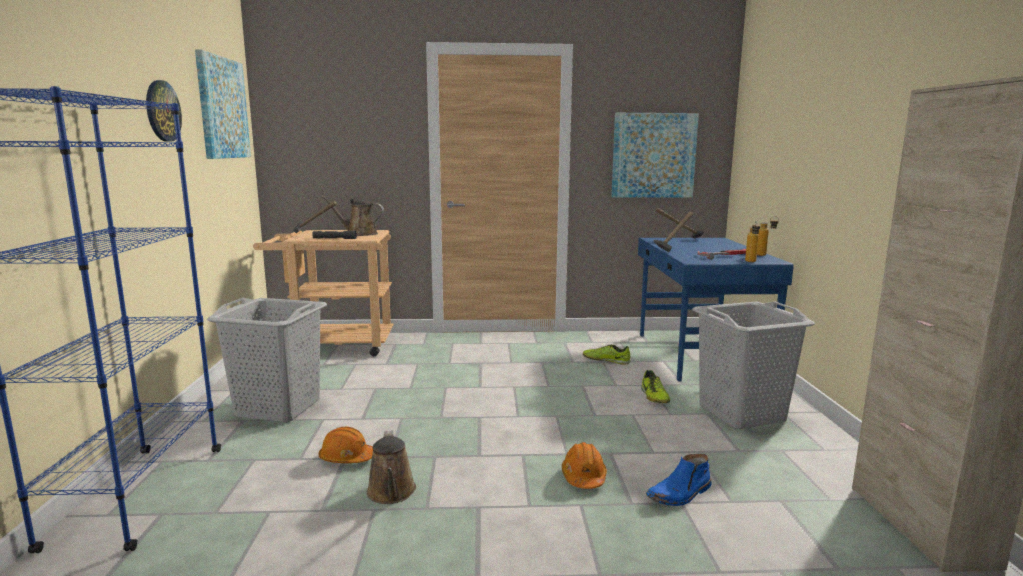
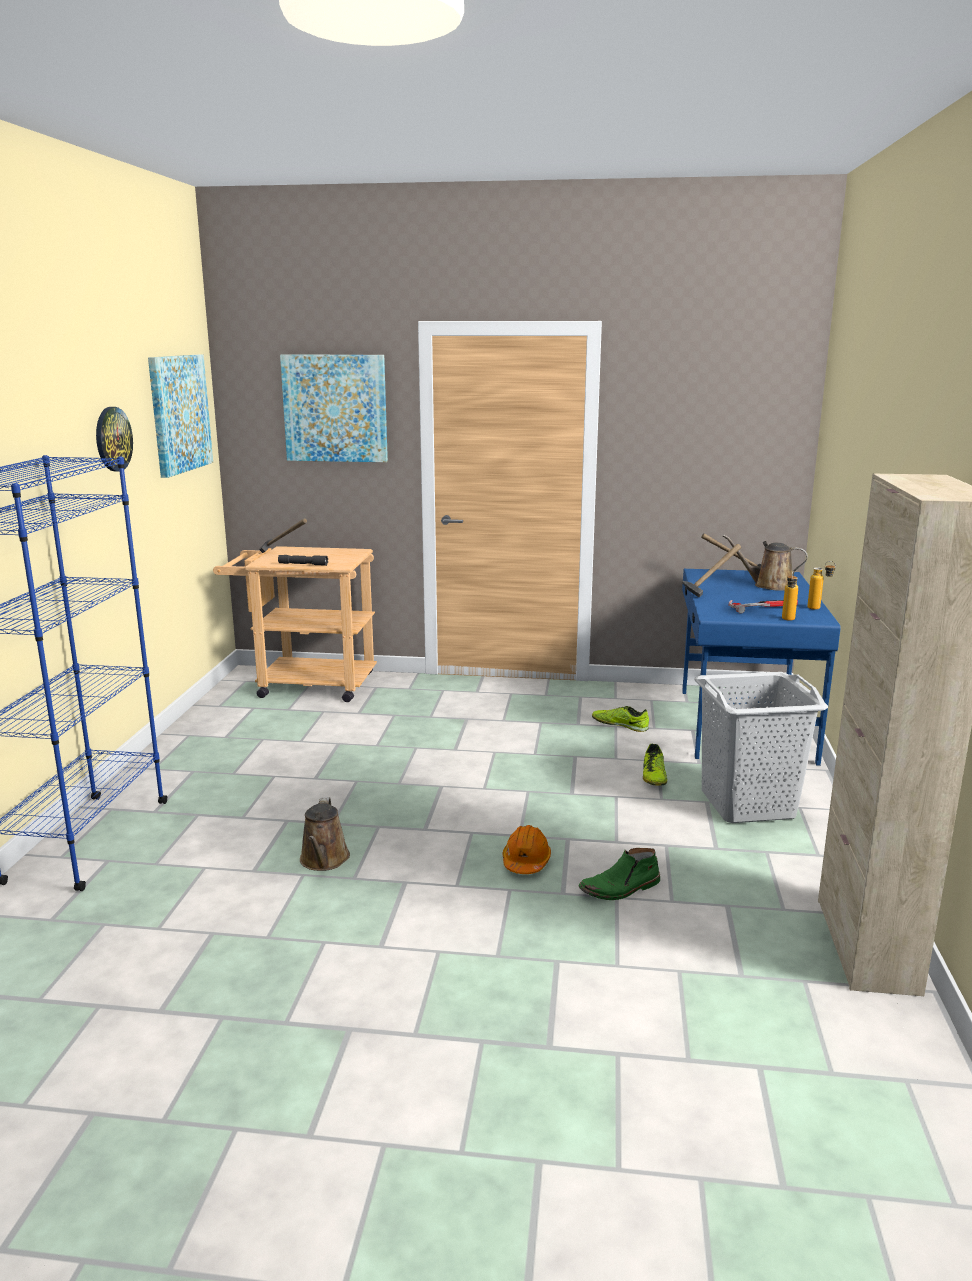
camera: 10 degrees right, 5 degrees up
grey laundry basket [207,298,327,423] -> none
orange hard hat [319,427,373,463] -> none
brown watering can [321,196,384,236] -> brown watering can moved to [723,535,808,591]
picture [611,113,699,198] -> picture moved to [280,354,388,462]
blue boot [646,454,712,506] -> green boot [578,848,660,900]

